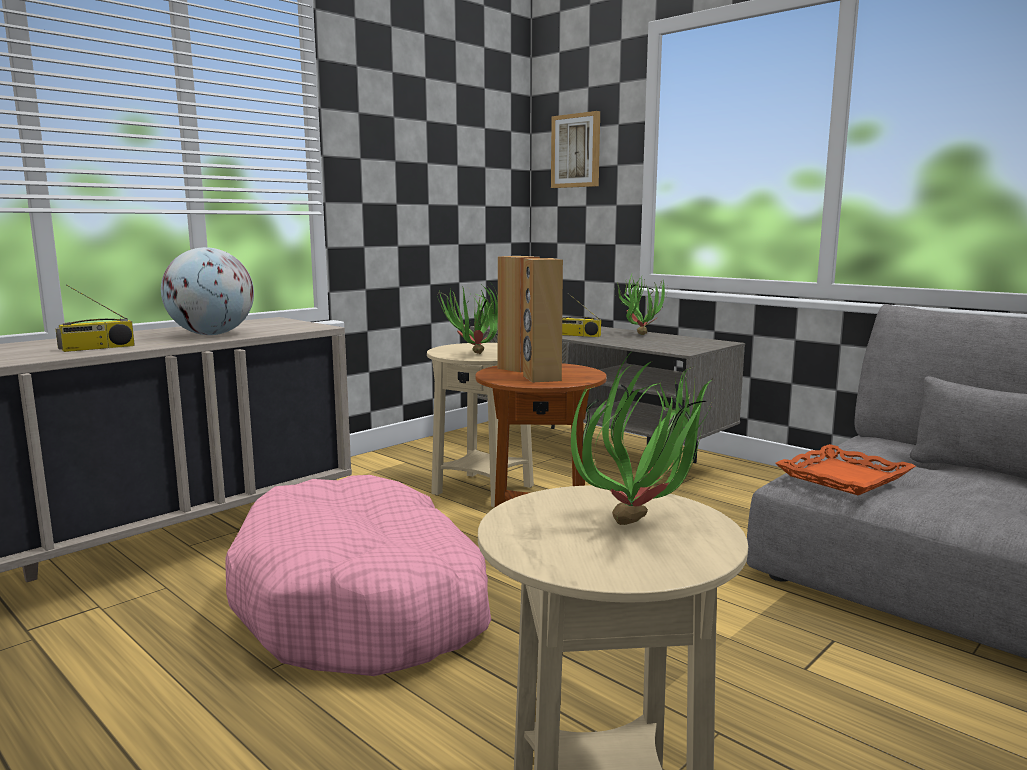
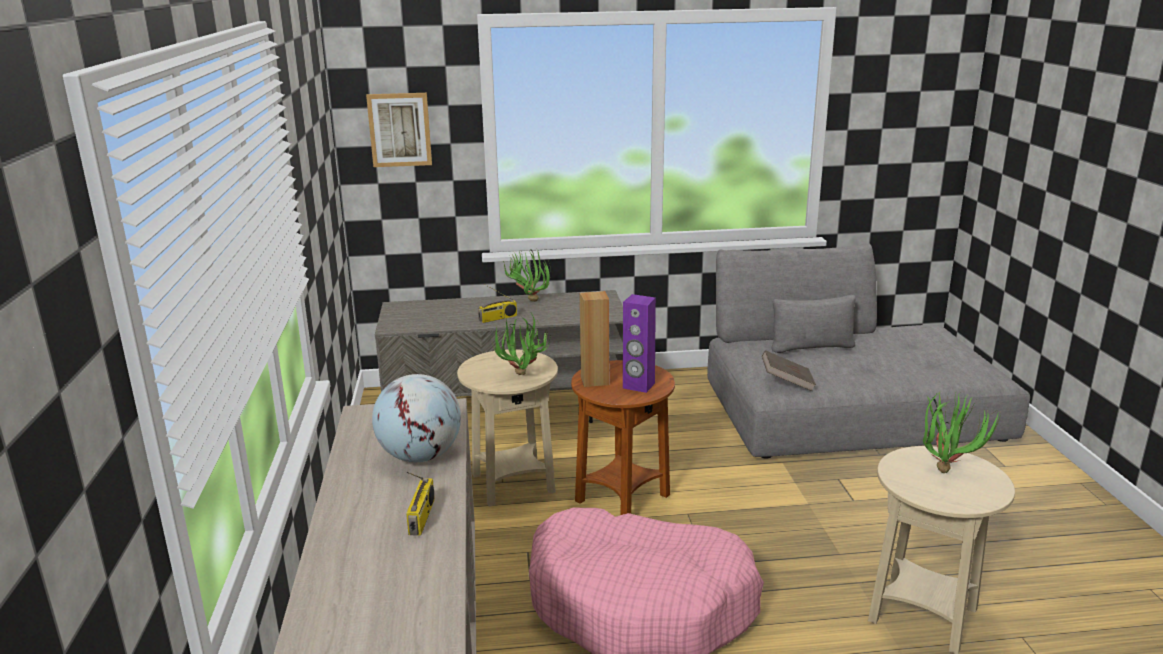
camera: 50 degrees left, 10 degrees up
brown speaker [523,258,563,383] -> purple speaker [623,294,656,393]
orange tray [775,444,916,495] -> brown book [762,350,816,391]

